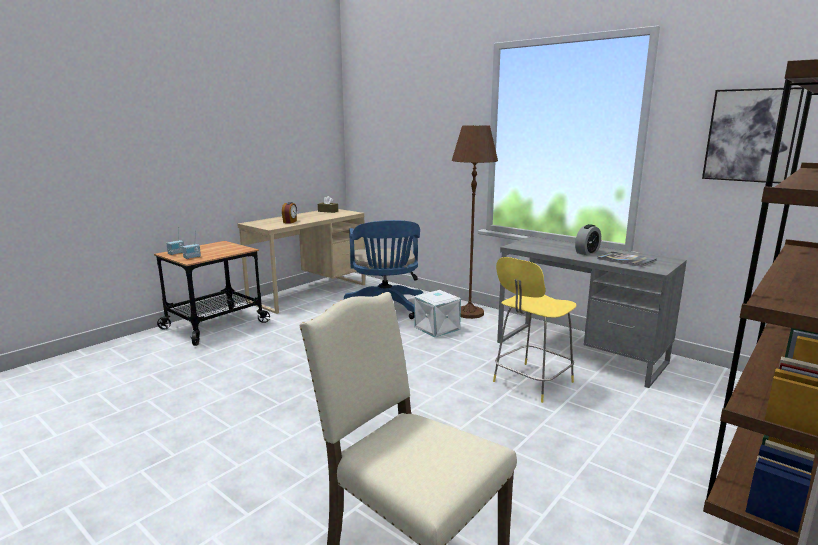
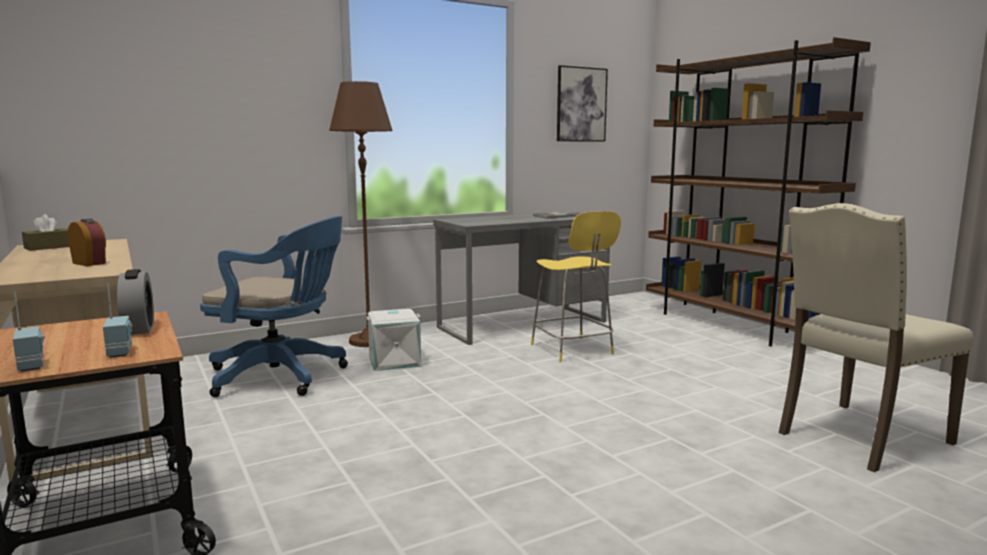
camera: 70 degrees left, 5 degrees down
alarm clock [575,224,601,255] -> alarm clock moved to [117,269,154,335]

